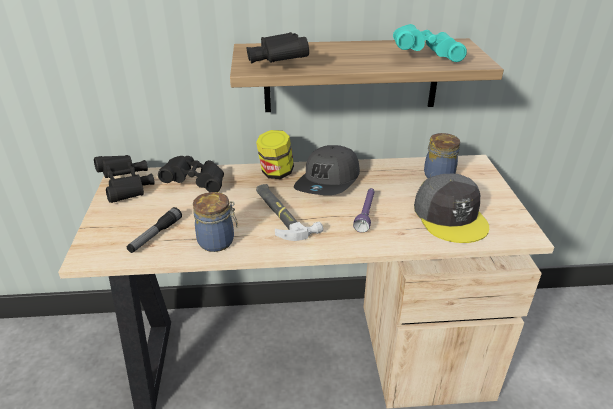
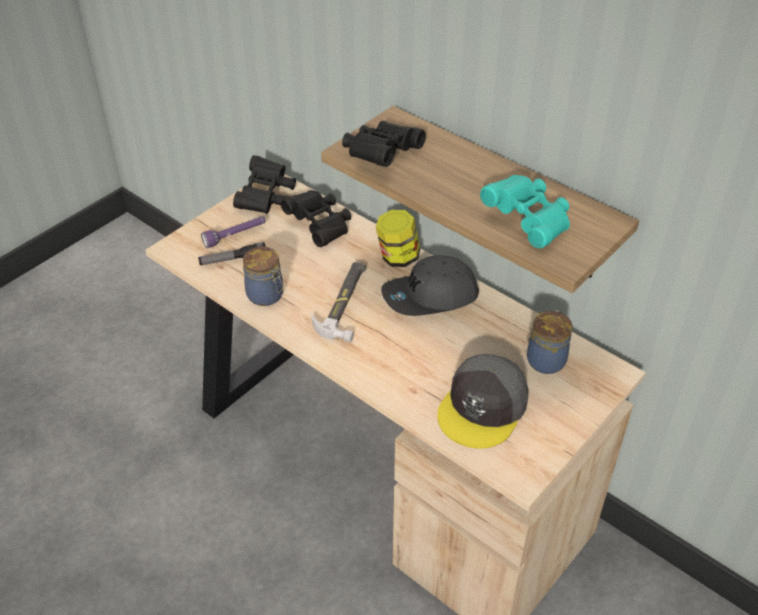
camera: 45 degrees right, 10 degrees up
purple flashlight [353,188,375,233] -> purple flashlight moved to [201,217,266,248]

